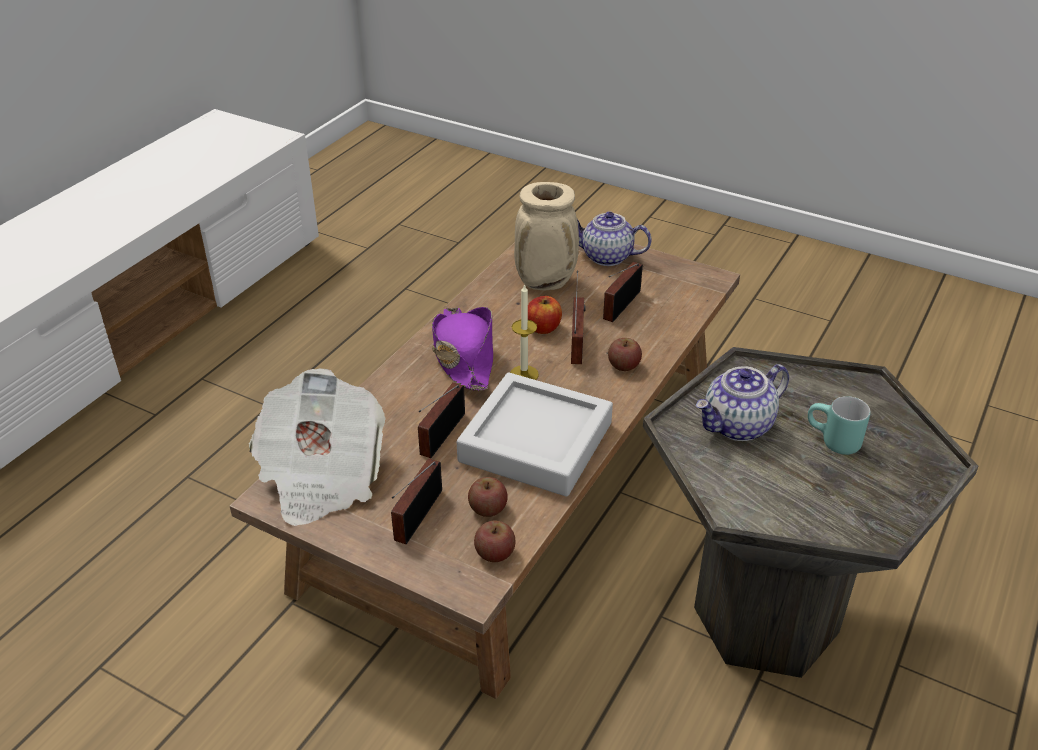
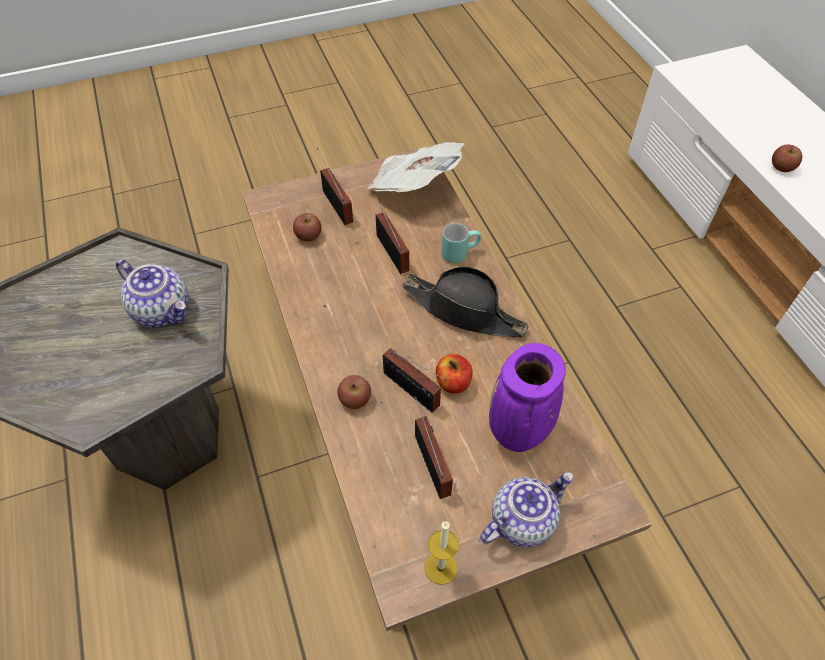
camera: 130 degrees right, 15 degrees up
purple hat [432,307,493,391] -> black hat [402,266,529,337]
grey tray [457,372,613,497] -> none
apple [474,521,516,562] -> apple moved to [772,144,802,172]
candle [510,284,539,380] -> candle moved to [425,521,459,585]
beige vase [514,182,579,290] -> purple vase [489,343,566,452]
teapot [696,364,789,441] -> teapot turned 120 degrees clockwise [116,259,188,327]
turquoise mug [808,396,870,455] -> turquoise mug moved to [441,223,481,263]

